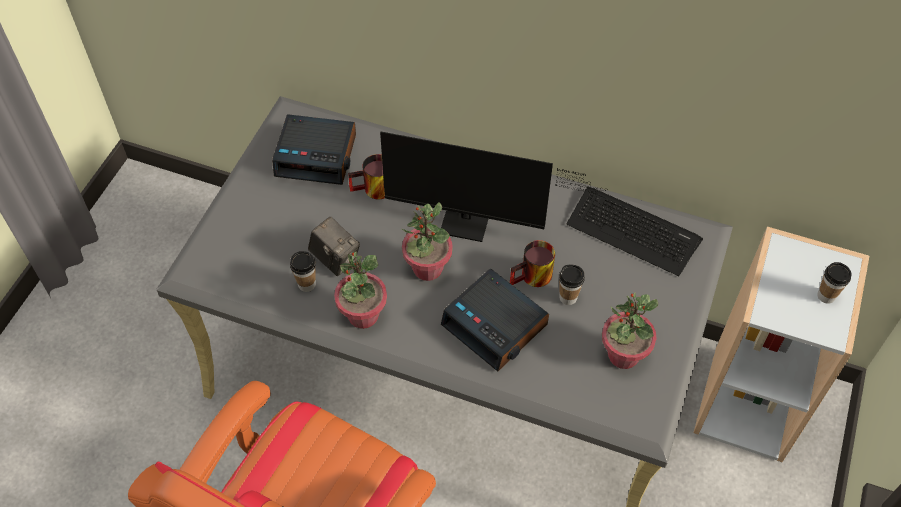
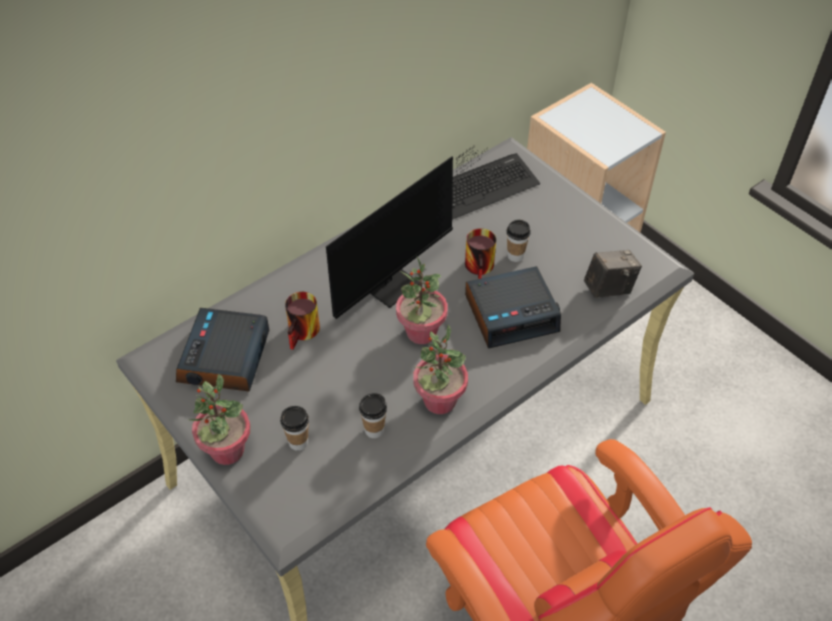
camera: 60 degrees left, 5 degrees down
alarm clock [272,114,356,185] -> alarm clock turned 150 degrees clockwise [176,308,269,392]
camera [308,217,360,276] -> camera moved to [584,250,642,298]
potted plant [602,293,658,369] -> potted plant moved to [189,374,250,465]
cup [817,262,852,304] -> cup moved to [280,406,309,451]

